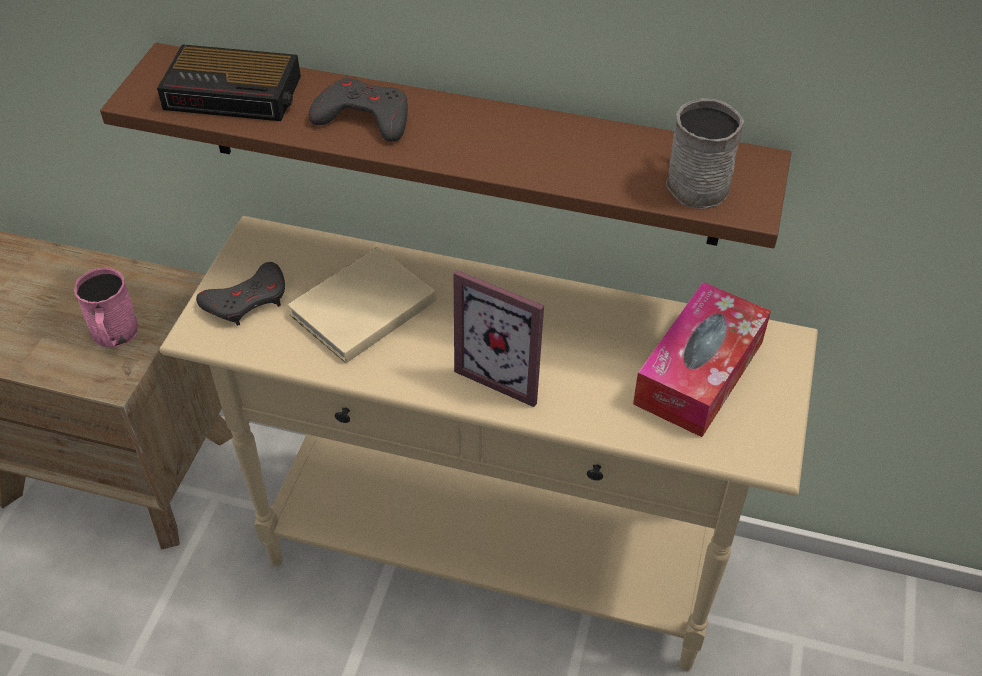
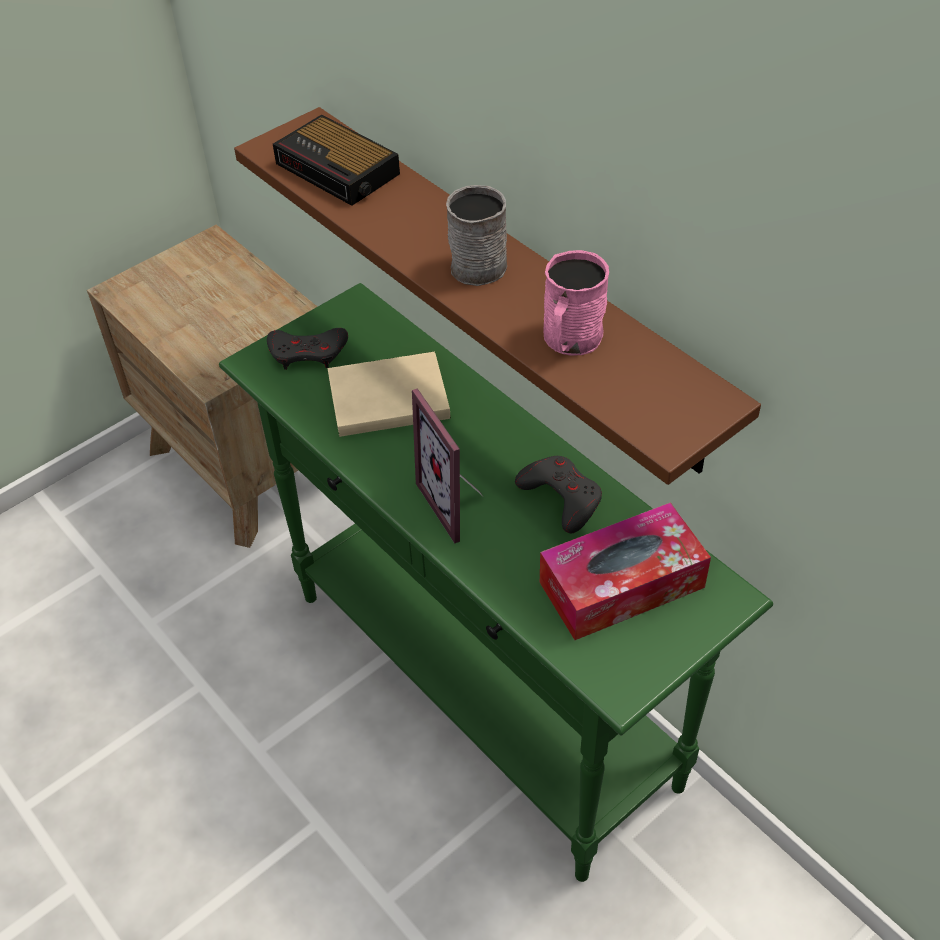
camera: 35 degrees right, 0 degrees up
pink mug [74,267,138,348] -> pink mug moved to [543,250,609,356]
beige console table [159,216,818,671] -> green console table [219,283,773,882]
grey game controller [309,78,408,142] -> grey game controller moved to [515,456,602,533]
grey mug [666,98,744,209] -> grey mug moved to [446,185,507,286]

